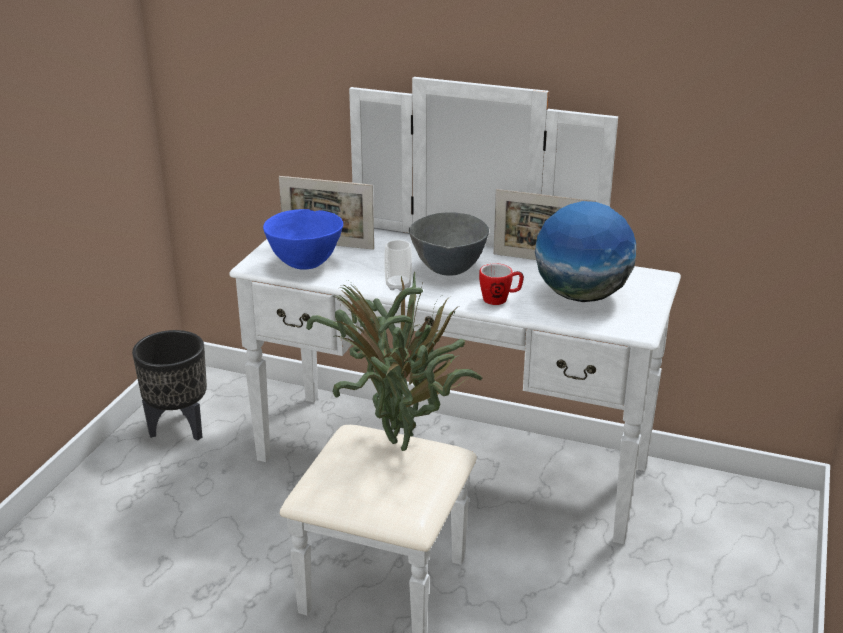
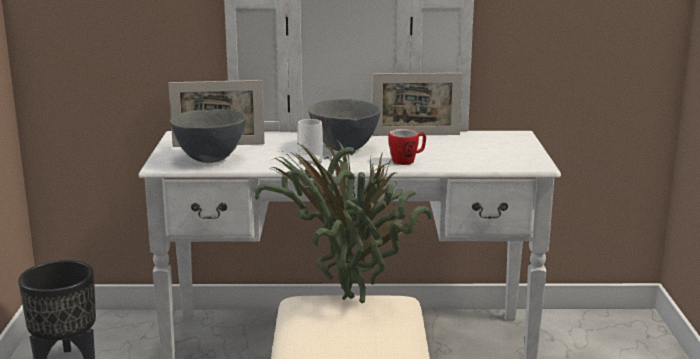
camera: 20 degrees left, 10 degrees down
blue bowl [263,209,343,270] -> grey bowl [170,109,247,163]
globe [535,201,636,302] -> none

